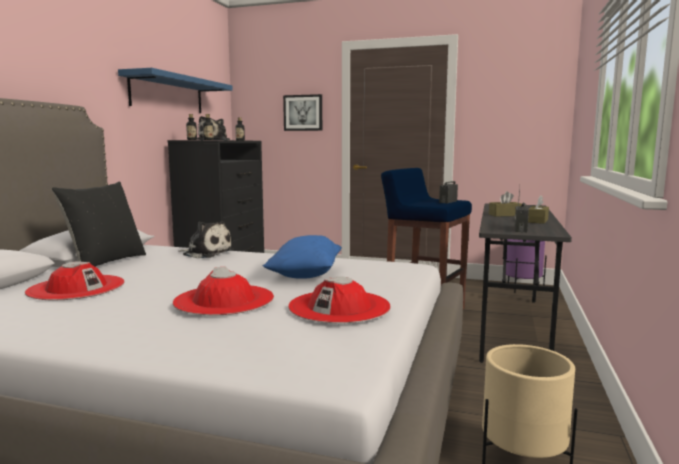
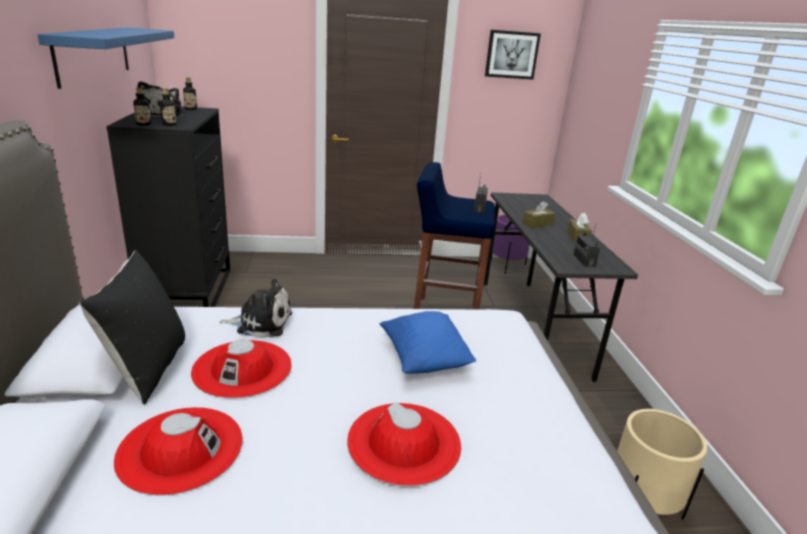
camera: 25 degrees left, 15 degrees up
picture [283,94,322,131] -> picture moved to [485,30,541,80]
red hat [288,276,391,324] -> red hat moved to [191,340,292,398]

